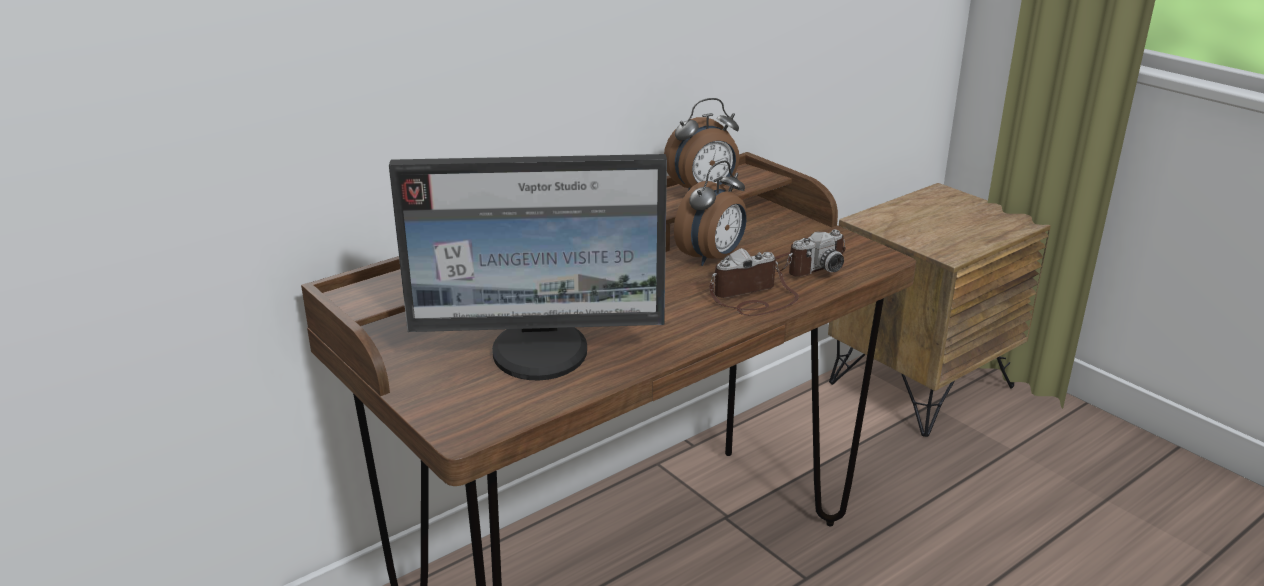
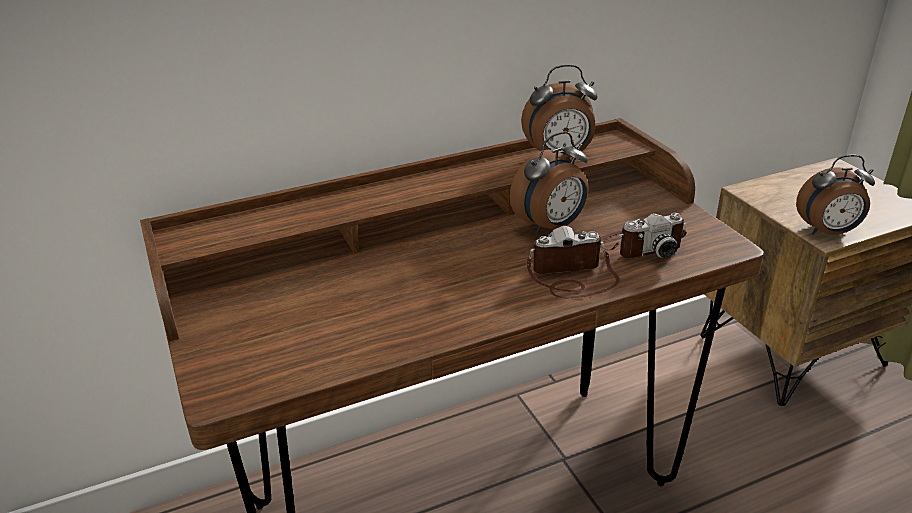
camera: 15 degrees right, 5 degrees up
monitor [389,154,667,380] -> none
none -> alarm clock [796,155,875,235]

